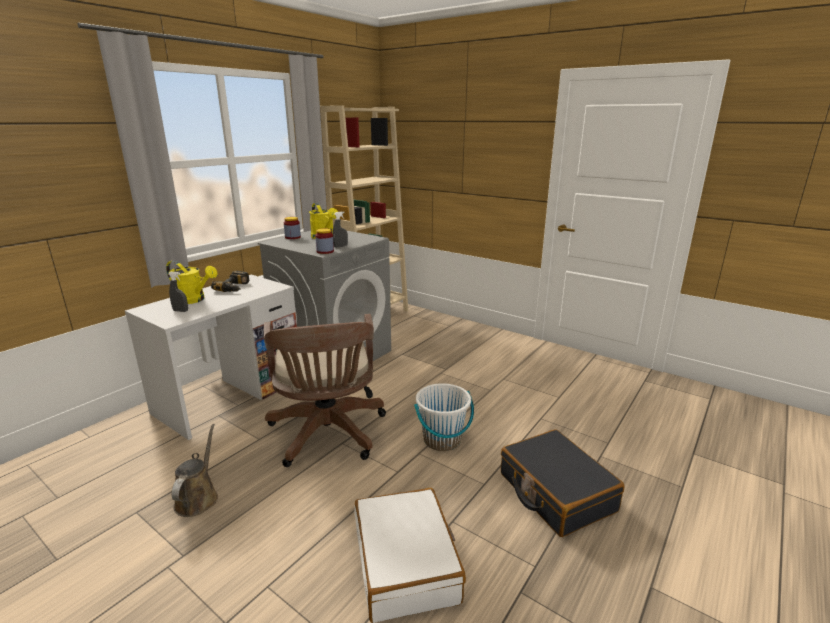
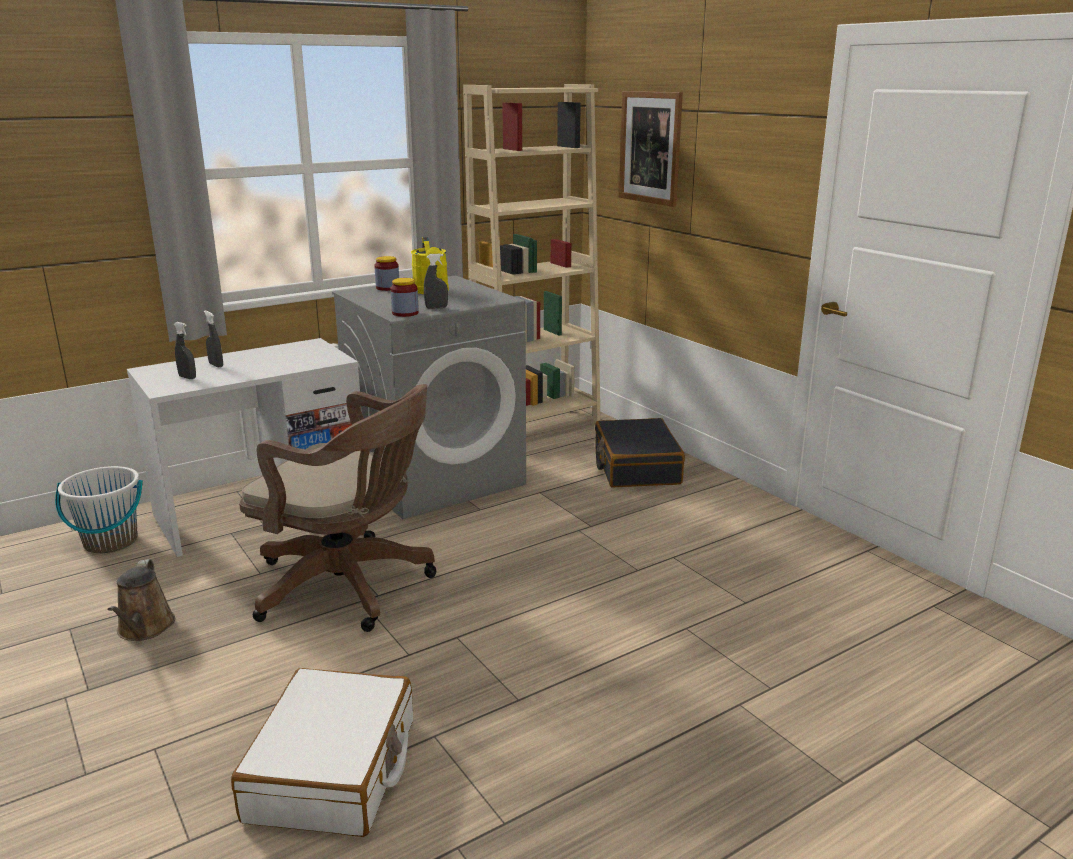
camera: 20 degrees right, 0 degrees up
yellow watering can [166,260,218,304] -> grey spray bottle [204,311,223,368]
brown watering can [172,424,218,517] -> brown watering can turned 150 degrees clockwise [108,559,175,641]
power drill [211,271,249,292] -> none
brown office chair [264,314,386,467] -> brown office chair turned 75 degrees counterclockwise [239,384,437,632]
white bucket [414,383,474,451] -> white bucket moved to [55,466,143,553]
black suitcase [501,429,624,537] -> black suitcase moved to [595,418,685,487]
none -> picture [619,91,683,207]

